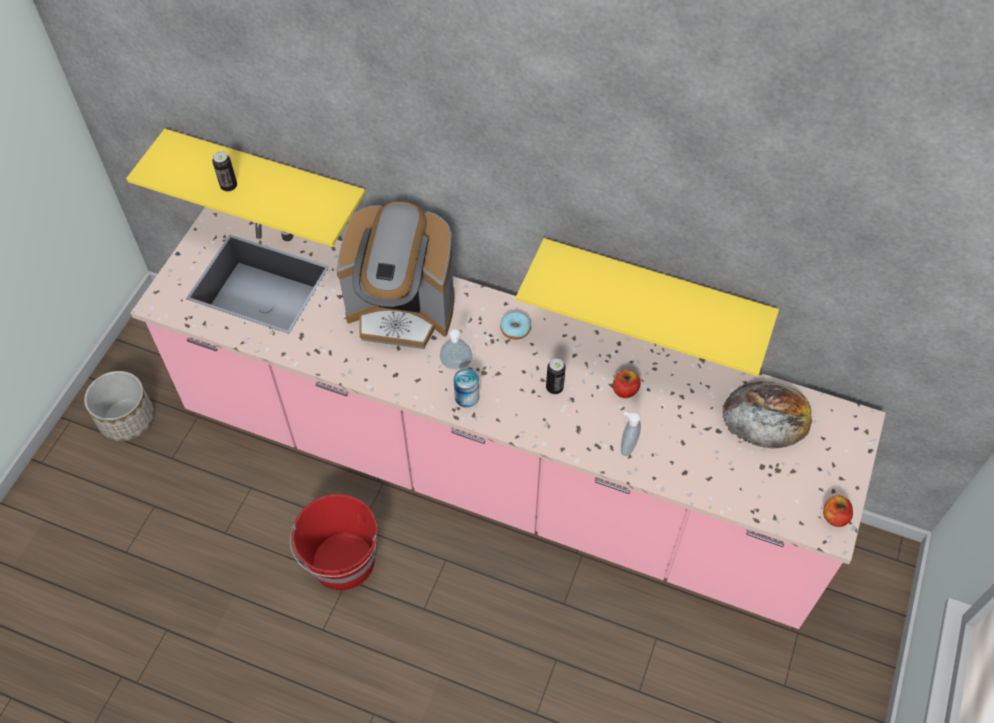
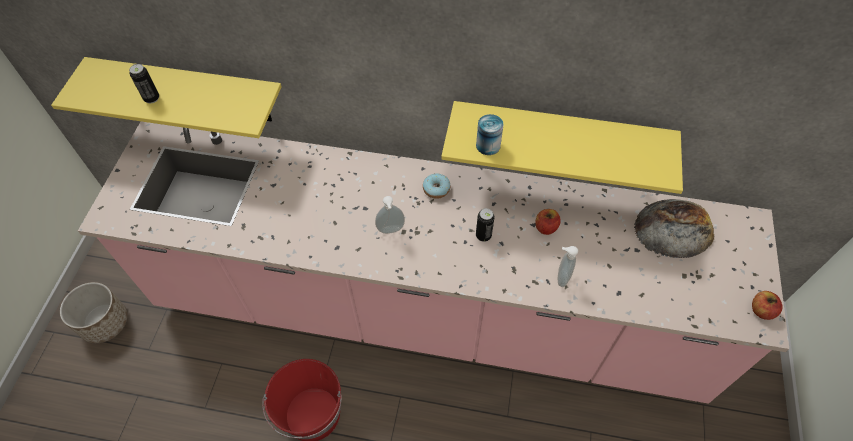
camera: 10 degrees left, 0 degrees up
coffee machine [337,202,455,349] -> none
can [453,369,479,408] -> can moved to [476,114,504,155]

